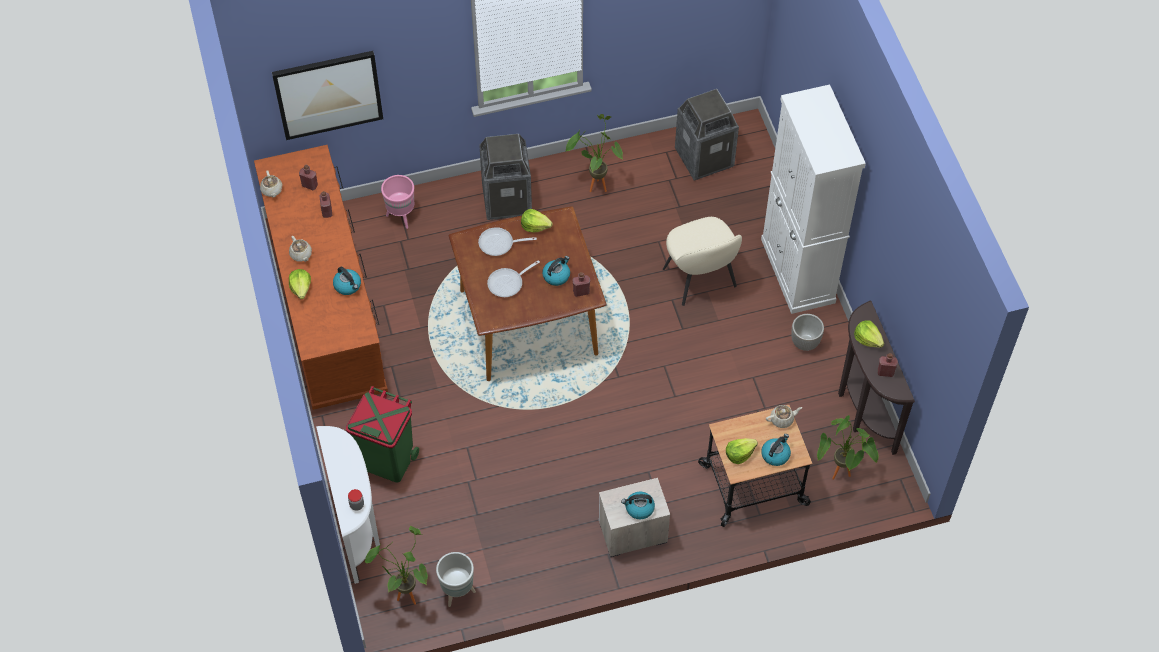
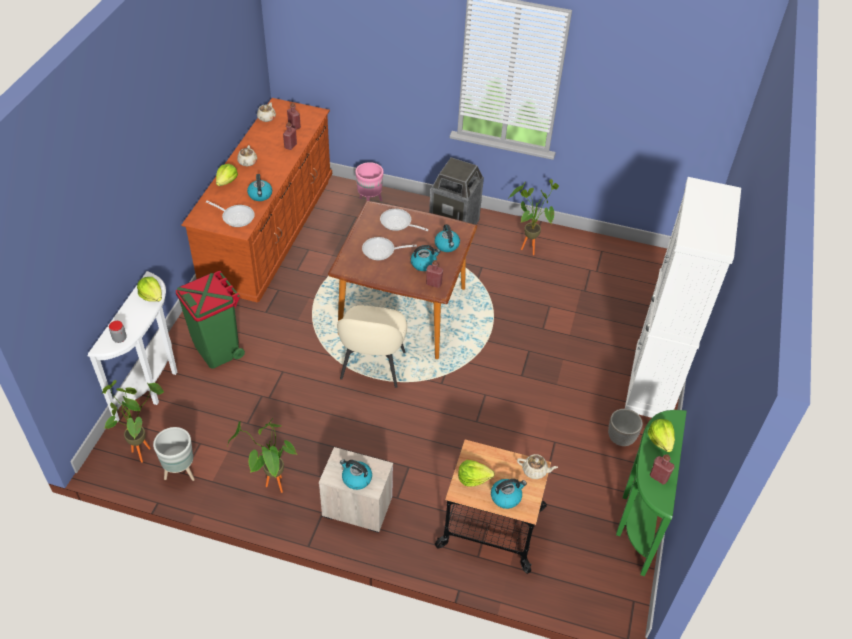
camera: 30 degrees right, 10 degrees down
picture [272,51,383,140] -> none
lettuce [521,209,553,233] -> lettuce moved to [137,277,162,302]
beige chair [663,217,742,306] -> beige chair moved to [337,305,407,388]
trash can [675,89,739,181] -> none
potted plant [817,415,879,480] -> potted plant moved to [228,418,297,493]
brown console table [838,300,915,455] -> green console table [616,410,687,576]
none -> frying pan [206,201,255,227]
none -> kettle [435,224,460,252]

